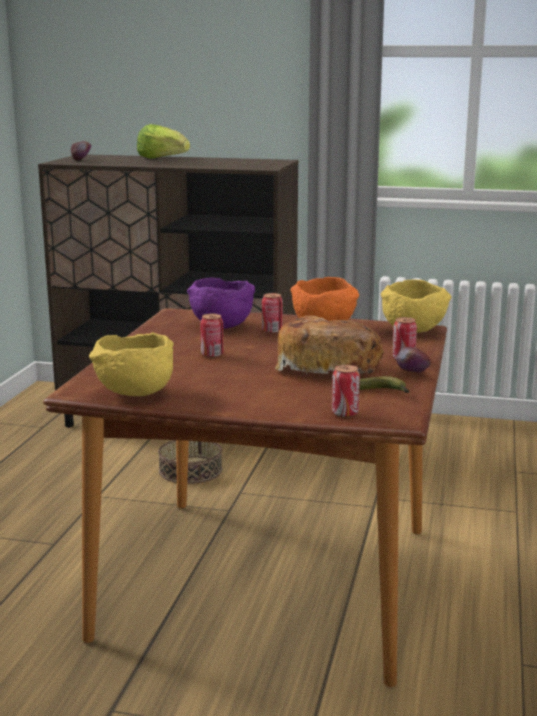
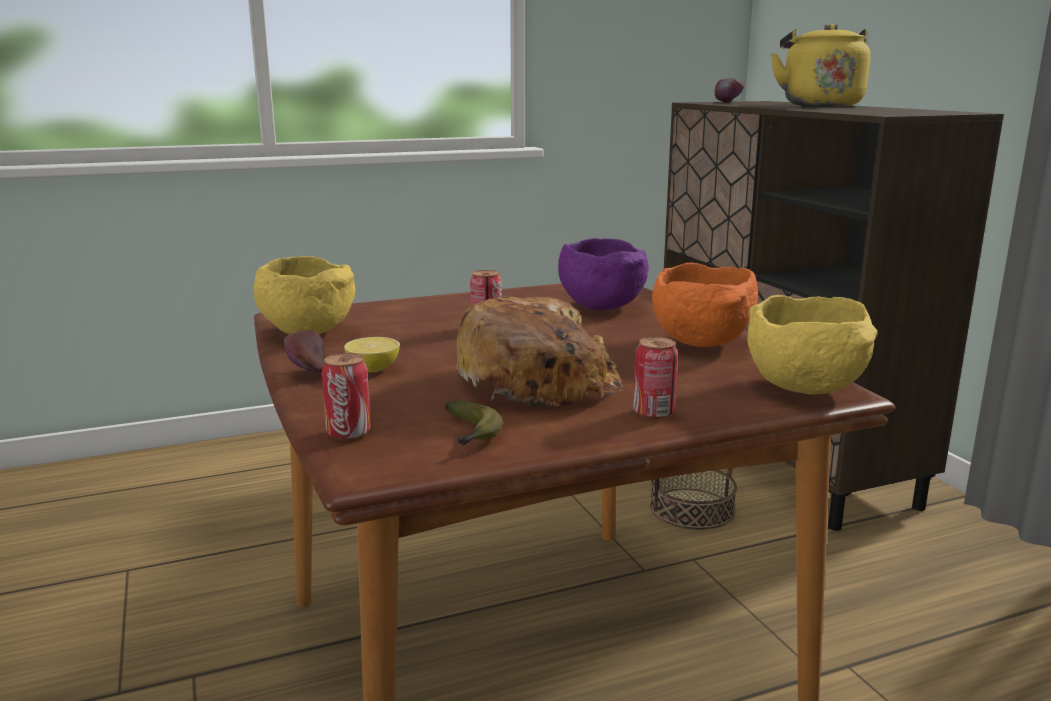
camera: 55 degrees right, 0 degrees up
lettuce [137,124,190,159] -> yellow kettle [771,24,870,107]
can [262,293,283,334] -> none
apple [396,347,431,373] -> apple moved to [284,330,326,376]
none -> lemon [344,337,400,373]

